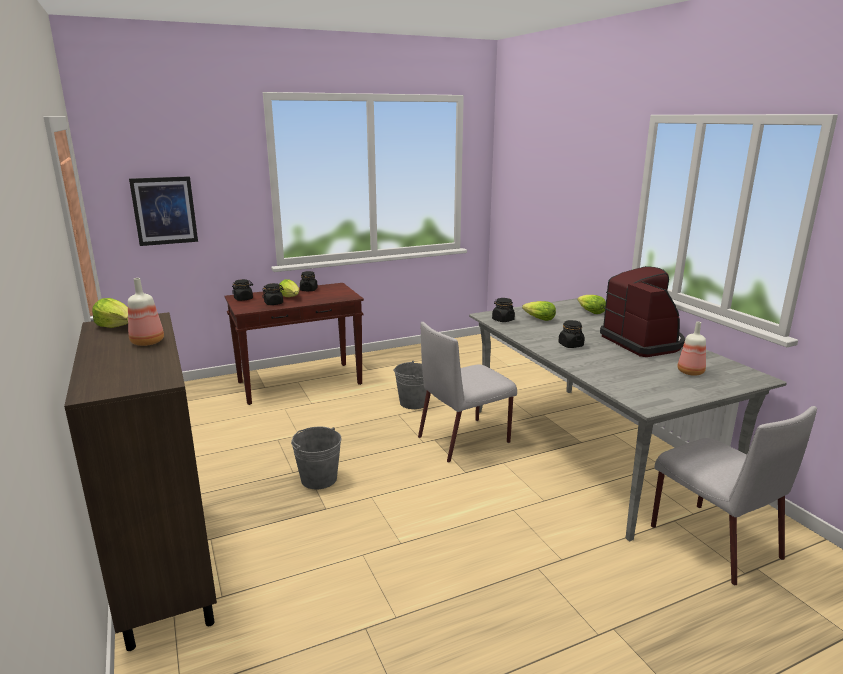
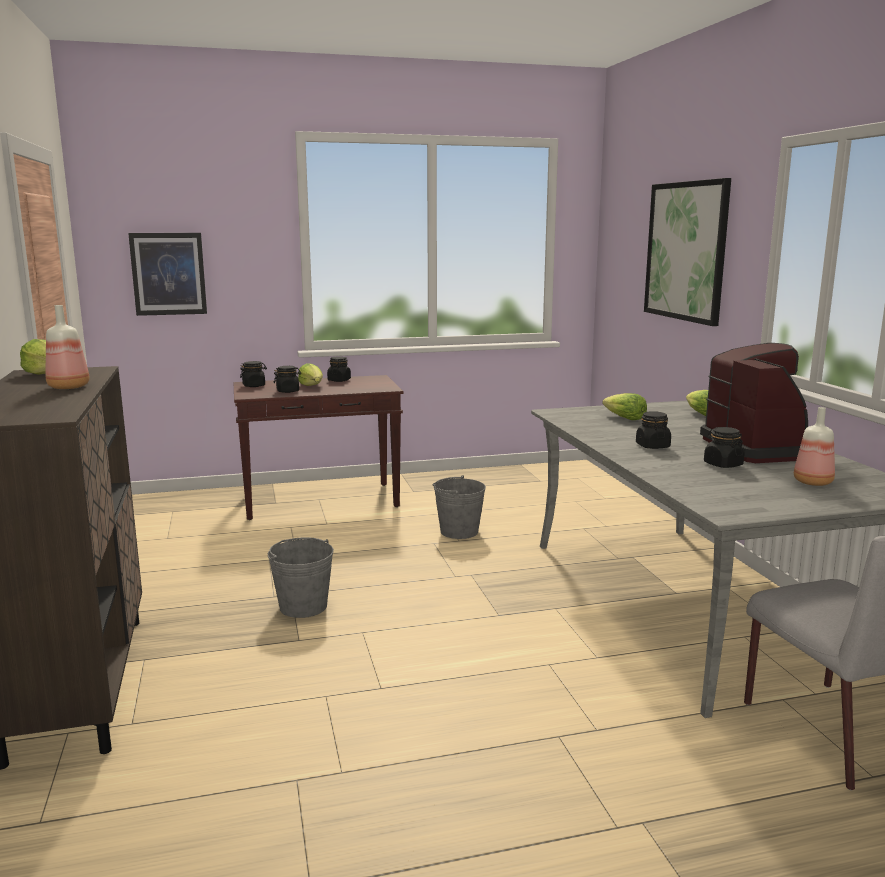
camera: 10 degrees right, 5 degrees down
grey chair [418,322,517,463] -> none
black jar [492,298,515,322] -> black jar moved to [704,427,744,468]
none -> picture [644,178,731,326]

